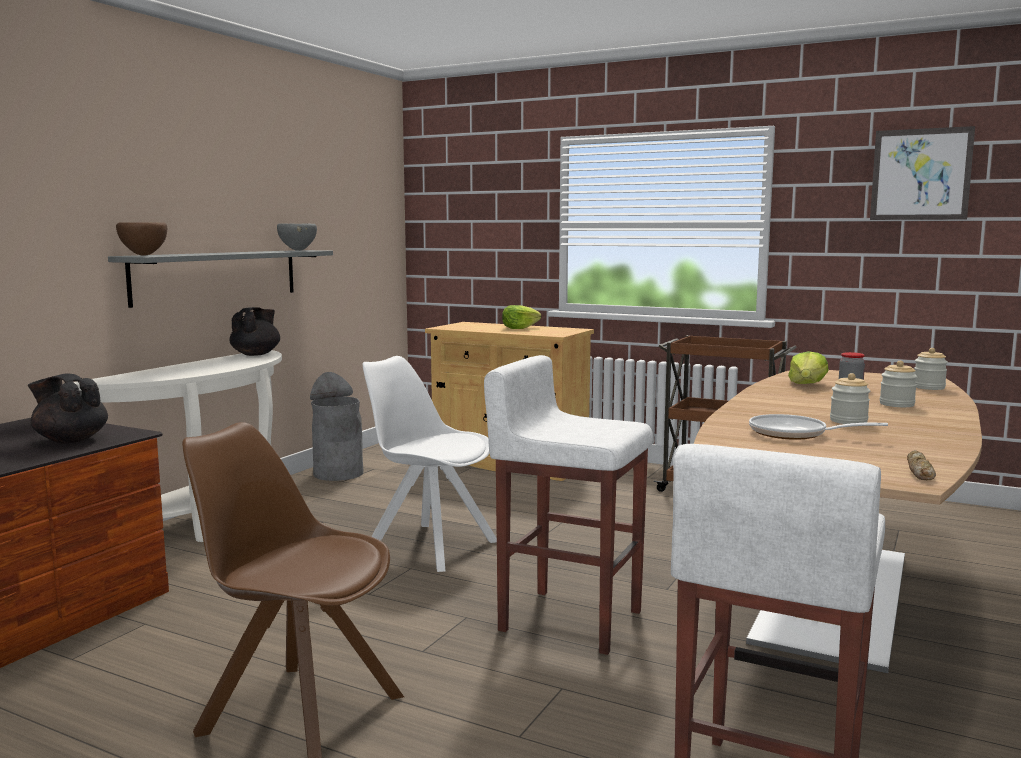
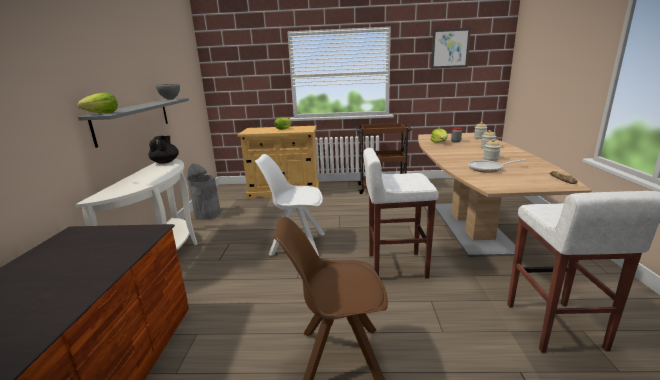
camera: 25 degrees left, 10 degrees up
black teapot [28,373,108,443] -> none
brown bowl [116,222,167,256] -> lettuce [77,93,118,113]

